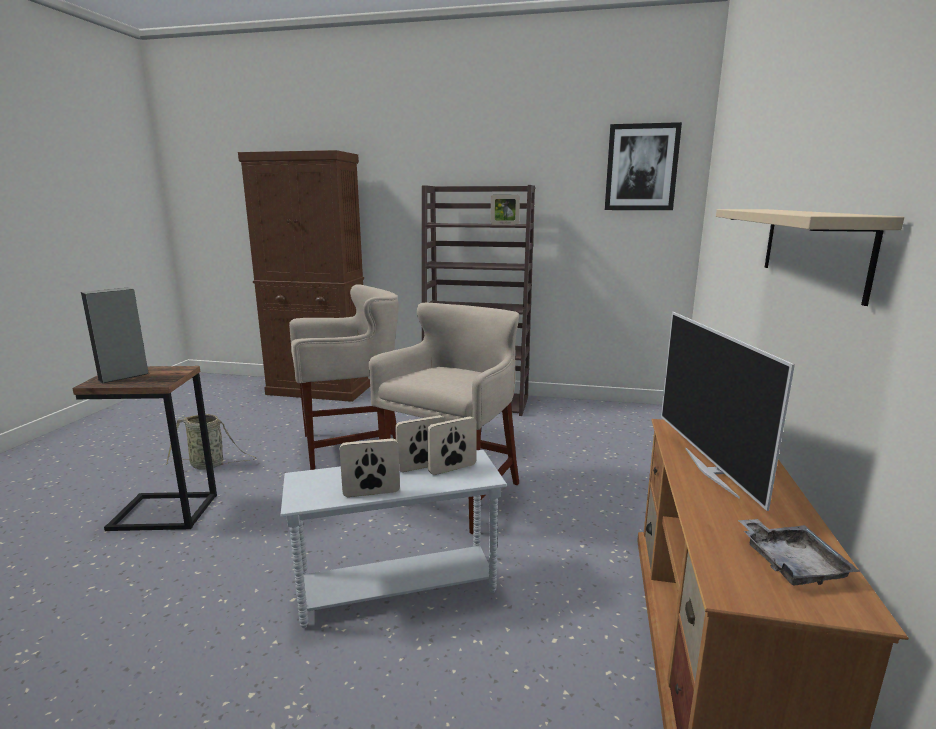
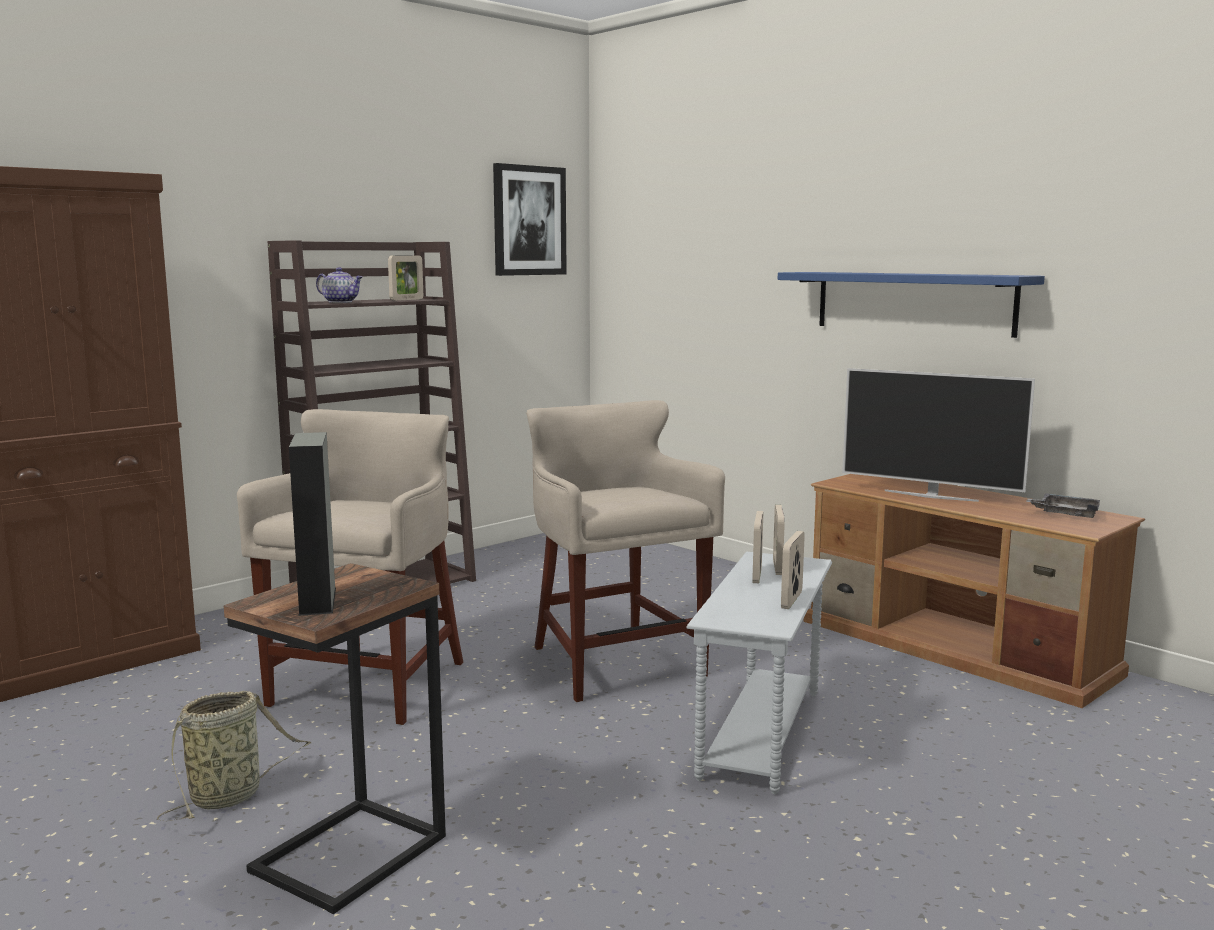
camera: 55 degrees left, 5 degrees down
beige shelf [716,209,904,306] -> blue shelf [778,272,1045,338]
none -> teapot [316,267,363,303]

